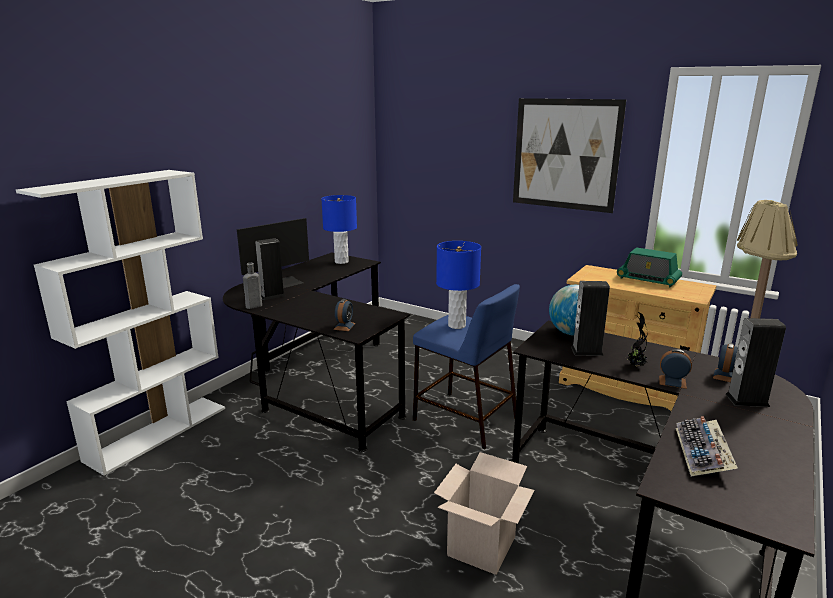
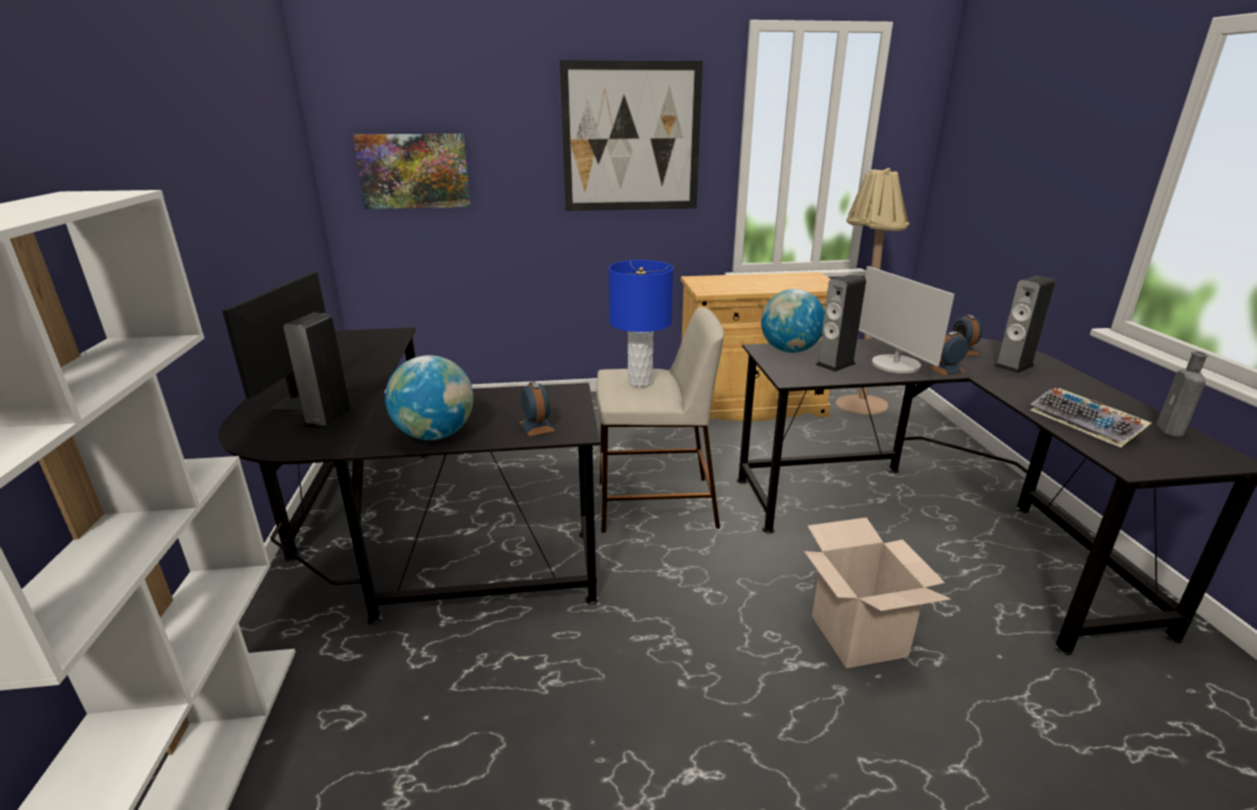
camera: 40 degrees left, 5 degrees up
grey bottle [243,263,262,309] -> grey bottle moved to [1156,351,1208,437]
blue table lamp [321,195,357,264] -> none
blue stool [413,284,520,450] -> beige stool [596,307,724,533]
radio [617,247,682,287] -> none
potted plant [625,312,647,367] -> monitor [859,266,955,373]
none -> picture [353,134,471,209]
none -> globe [385,355,474,440]

